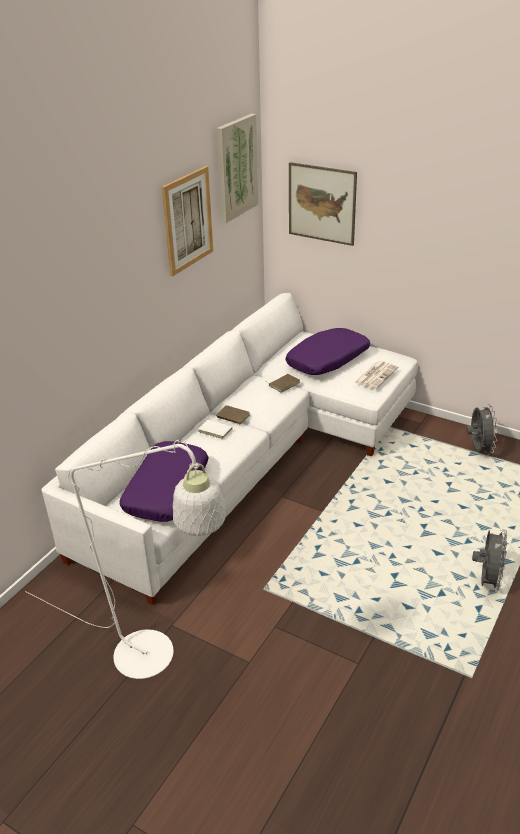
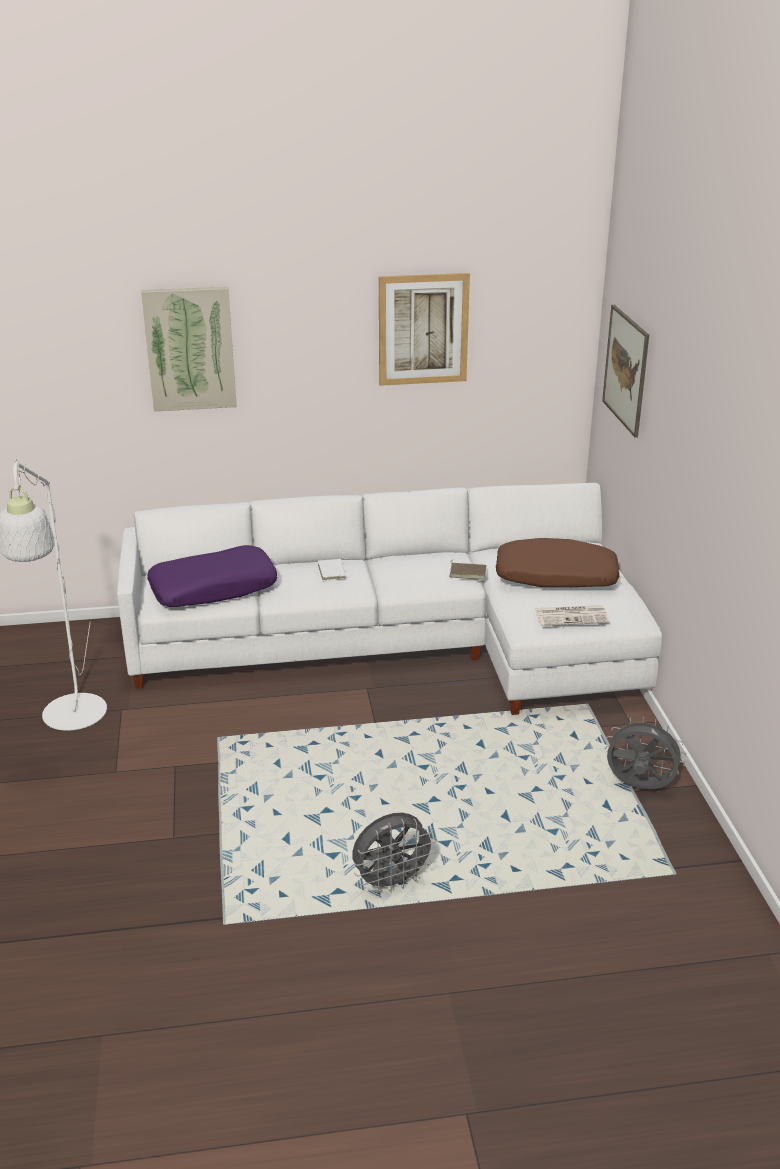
camera: 50 degrees right, 5 degrees down
brown book [216,405,250,425] -> none
picture [217,114,258,223] -> picture moved to [141,287,237,411]
purple pillow [286,328,370,375] -> brown pillow [496,538,619,587]
grey fan [466,404,498,455] -> grey fan turned 120 degrees counterclockwise [605,717,686,790]

